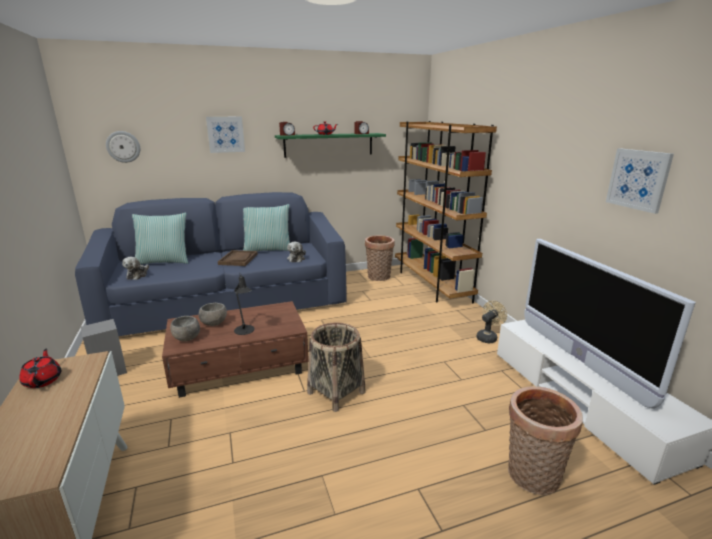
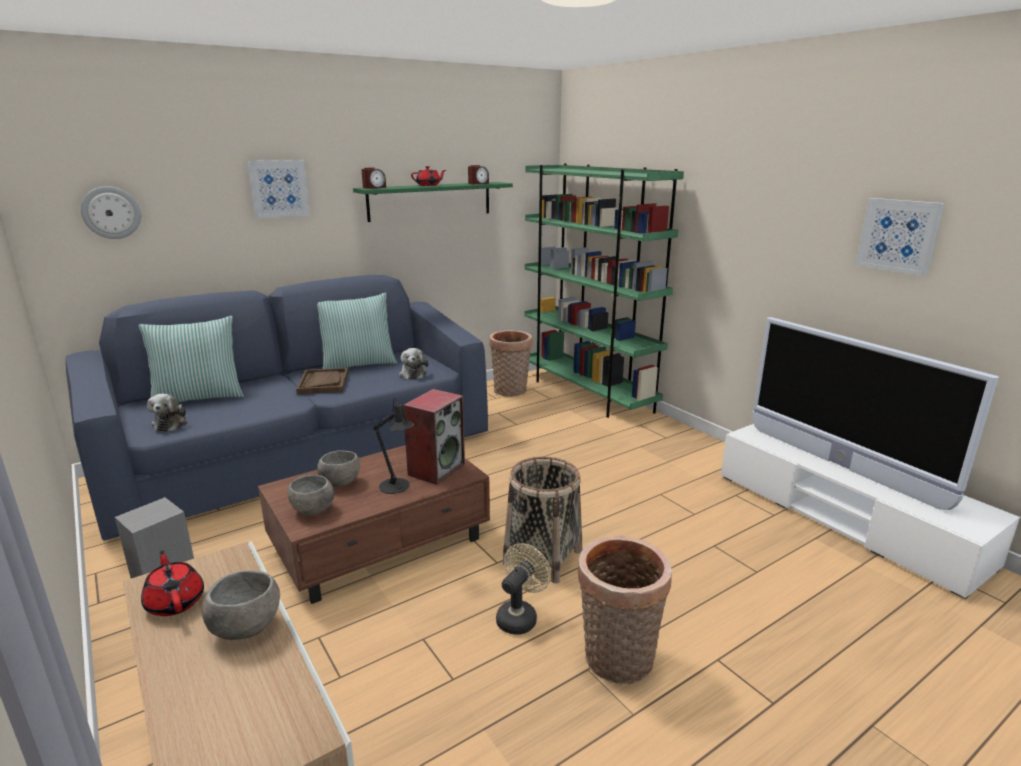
camera: 15 degrees left, 0 degrees up
brown bookcase [395,121,497,303] -> green bookcase [524,164,684,418]
beige fan [476,301,507,343] -> beige fan moved to [496,543,551,635]
basket [508,386,583,495] -> basket moved to [578,536,672,684]
none -> grey bowl [202,570,280,640]
none -> speaker [403,389,465,485]

